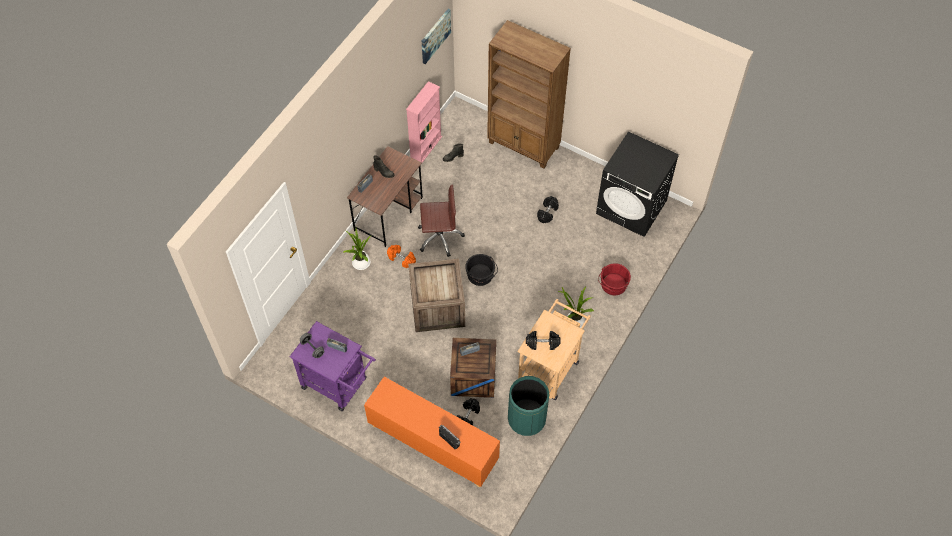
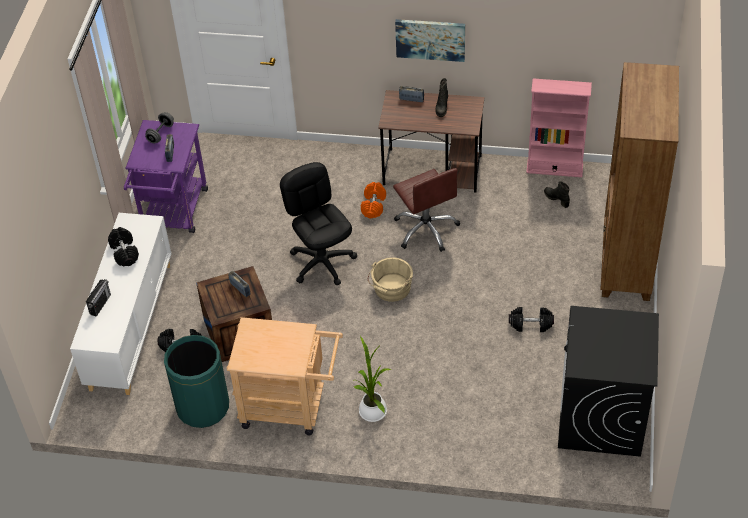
camera: 70 degrees right, 10 degrees down
potted plant [343,228,370,270] -> none
orange cabinet [364,377,500,488] -> white cabinet [70,213,172,395]
crate [408,258,465,332] -> black office chair [280,162,357,285]
picture [422,9,451,64] -> picture moved to [395,19,465,62]
black bucket [465,254,498,286] -> beige bucket [368,257,413,302]
black dumbbell [526,331,561,350] -> black dumbbell moved to [108,227,139,266]
red bucket [598,263,631,295] -> none

